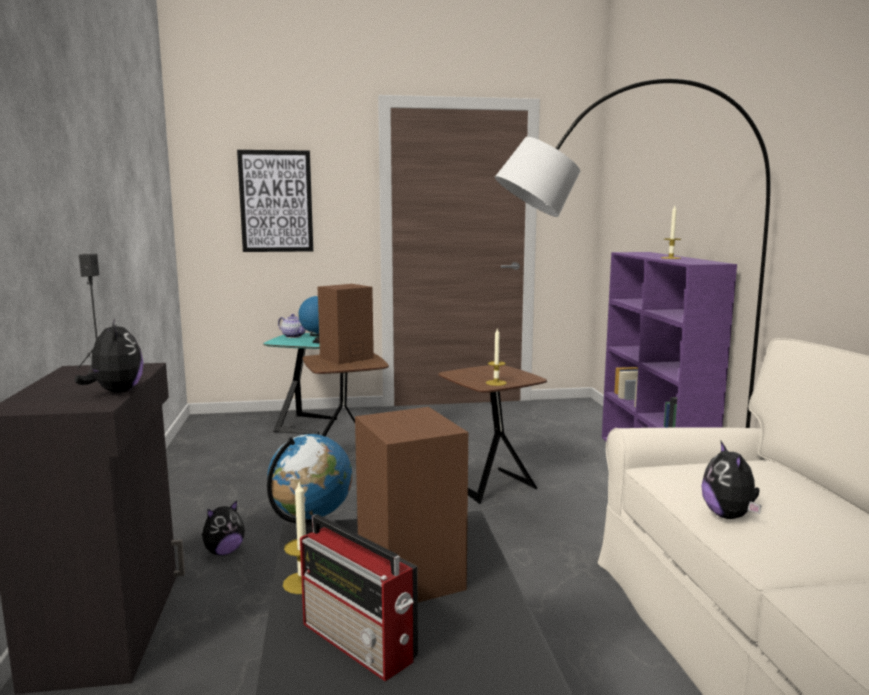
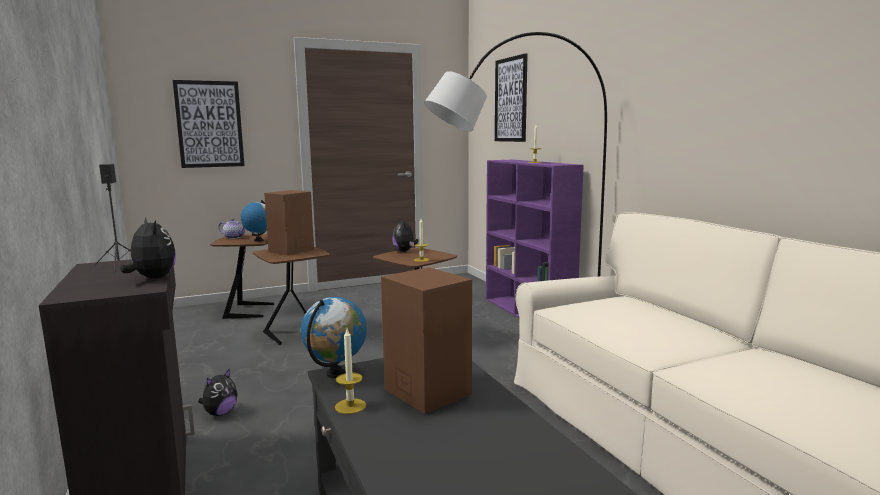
camera: 15 degrees left, 0 degrees up
turquoise side table [263,333,337,435] -> brown side table [210,234,274,319]
radio [300,514,418,681] -> none
plush toy [701,441,762,519] -> plush toy moved to [392,219,418,252]
none -> picture [495,53,527,142]

